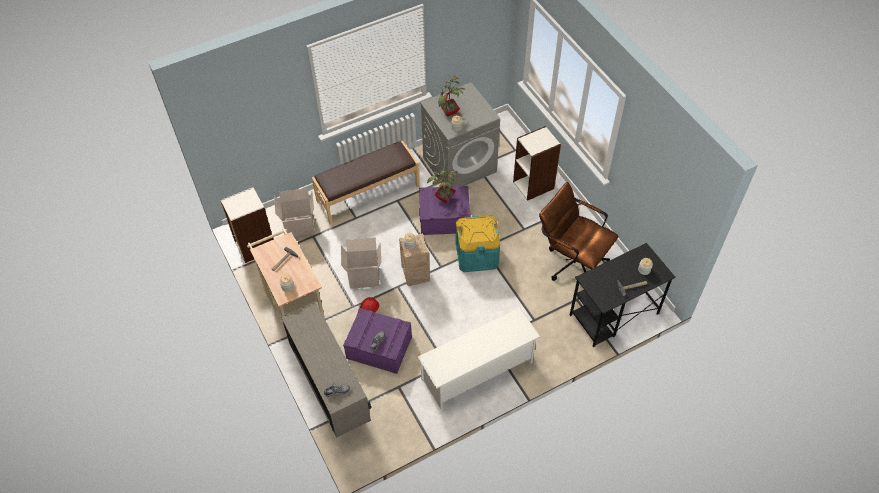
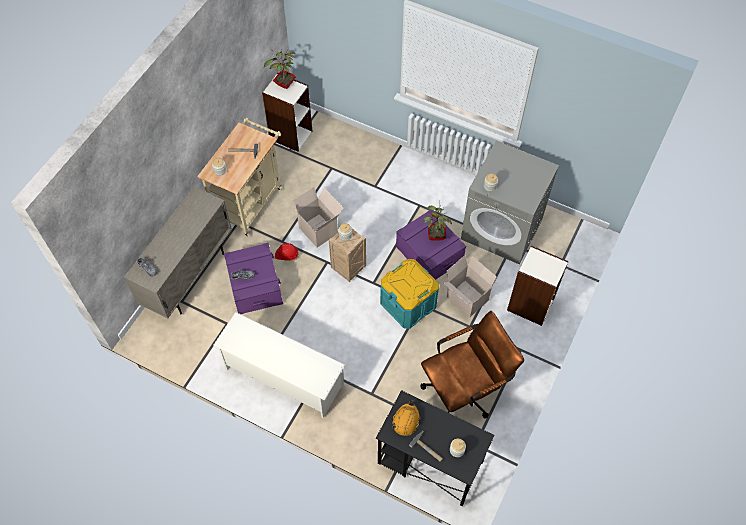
camera: 55 degrees right, 5 degrees up
cardboard box [274,188,315,236] -> cardboard box moved to [443,255,497,317]
brown bench [312,141,419,224] -> none
potted plant [438,75,465,117] -> potted plant moved to [264,49,296,89]
brown office chair [539,182,618,281] -> brown office chair turned 60 degrees clockwise [420,311,524,418]
none -> orange hard hat [392,400,420,436]

